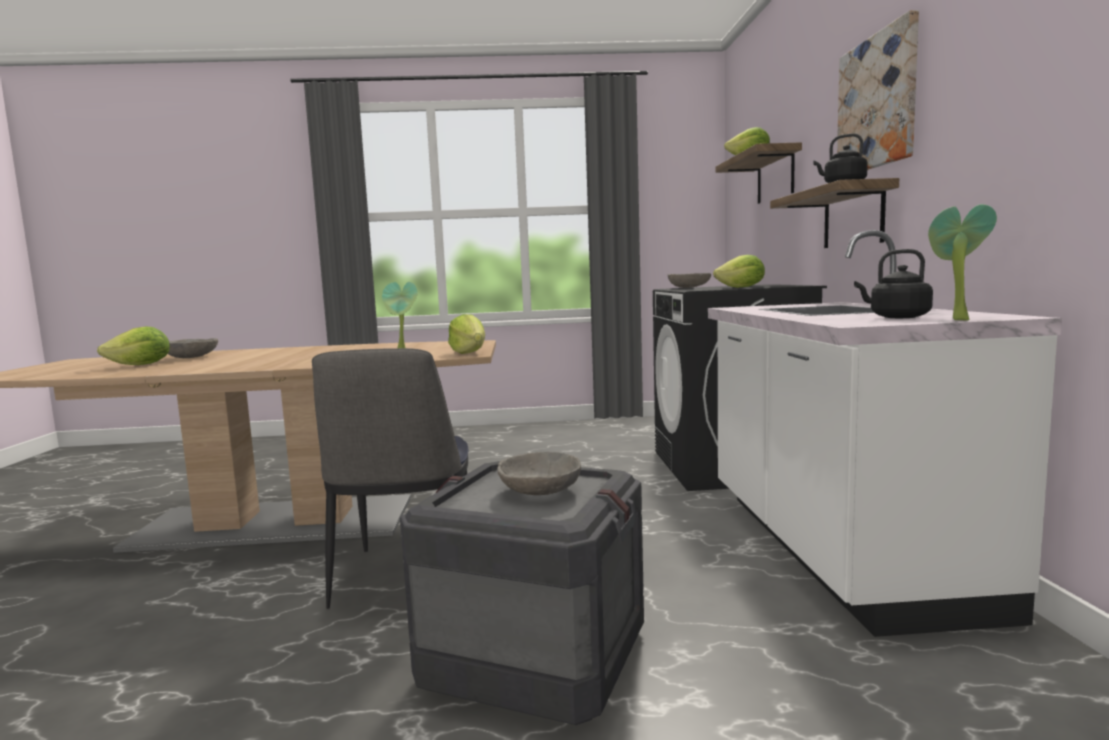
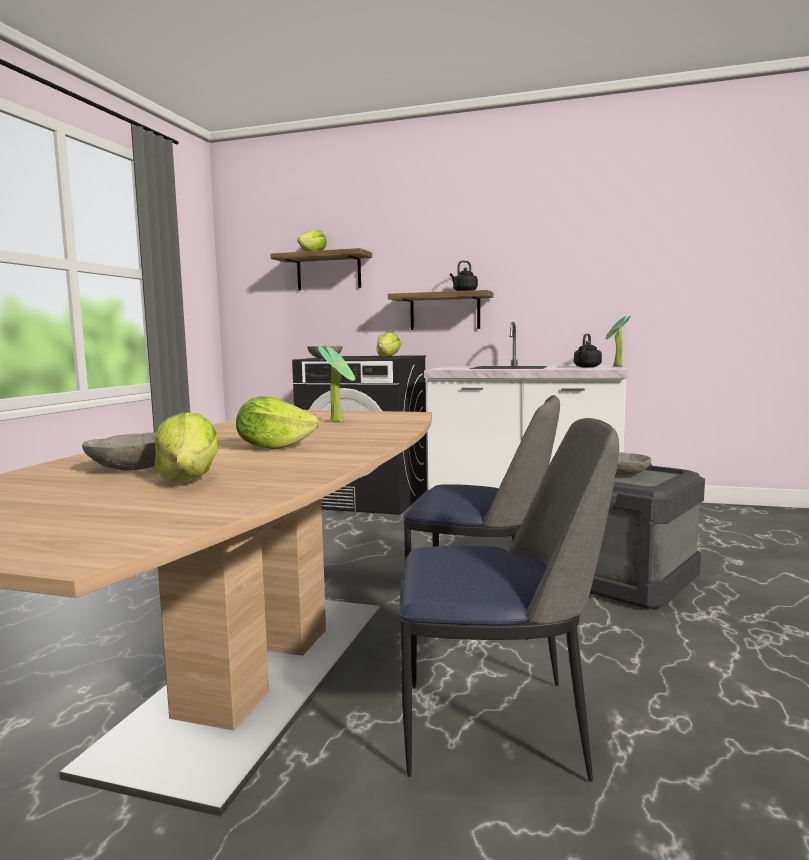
camera: 70 degrees left, 0 degrees up
lettuce [448,314,485,354] -> lettuce moved to [236,396,319,449]
picture [837,10,919,170] -> none
none -> chair [399,418,619,782]

